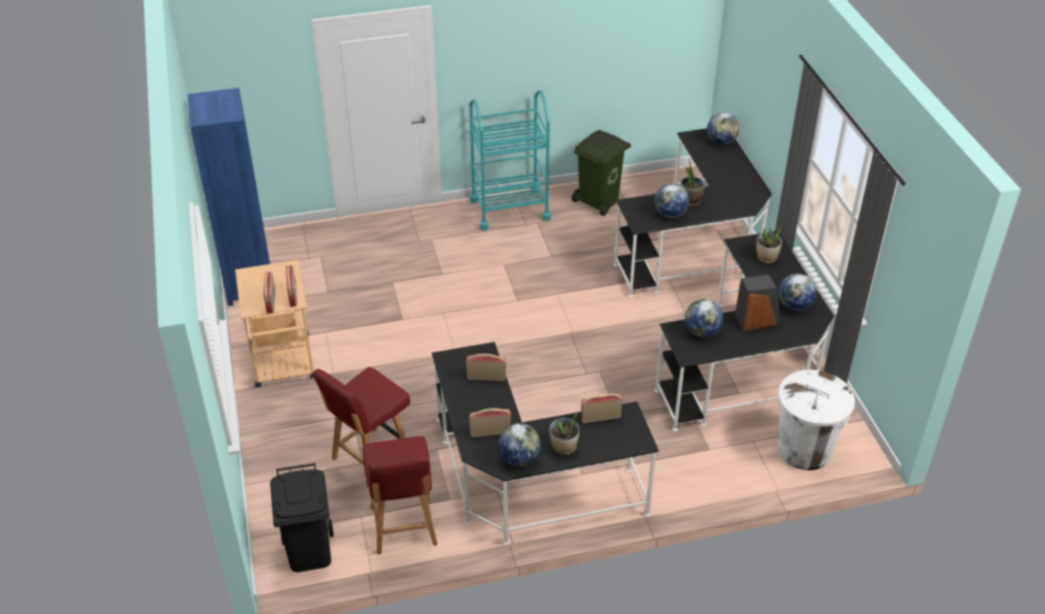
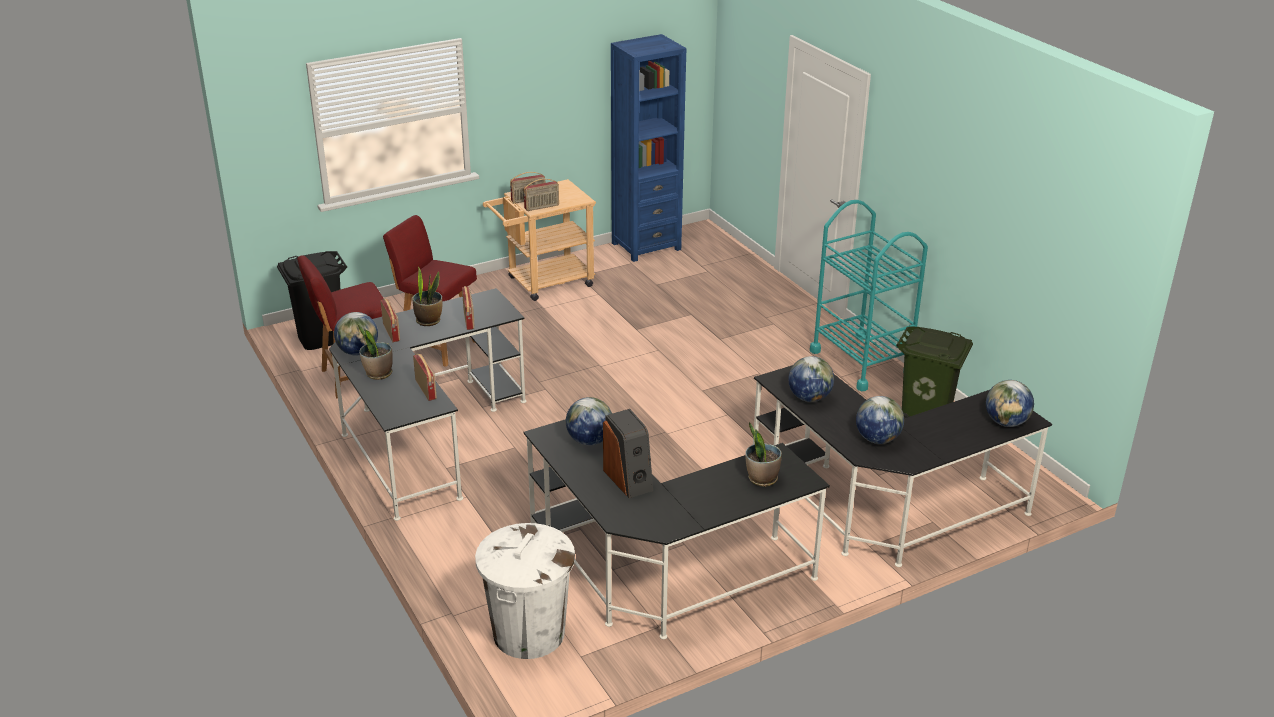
camera: 75 degrees right, 10 degrees down
potted plant [681,160,706,206] -> potted plant moved to [413,267,442,326]
globe [779,273,817,311] -> globe moved to [856,396,904,444]

